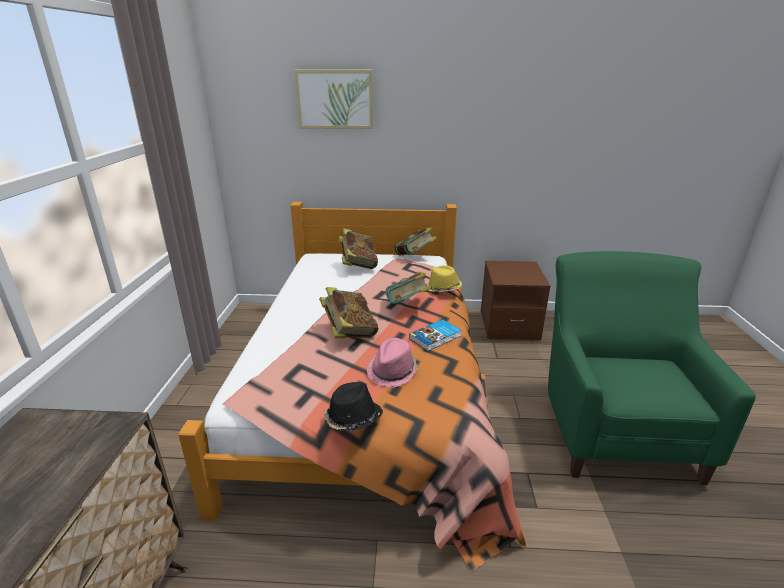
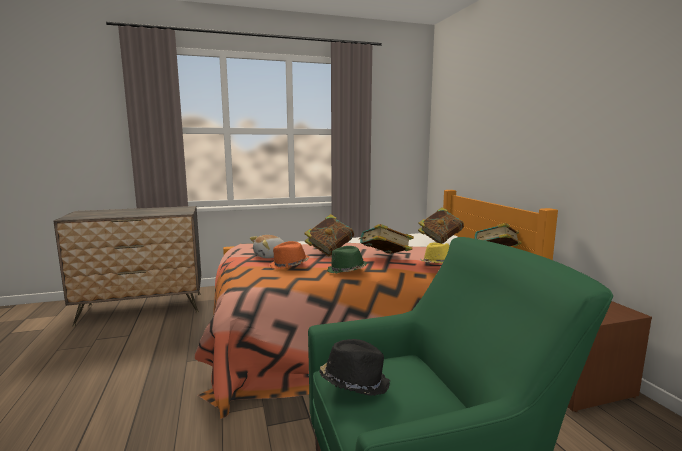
camera: 70 degrees right, 15 degrees down
picture [294,70,373,129] -> none
black hat [323,382,383,431] -> black hat moved to [319,339,390,396]
pink hat [366,338,418,388] -> orange hat [270,241,310,269]
book [409,320,462,351] -> green hat [327,246,367,274]
none -> plush toy [250,235,284,258]

